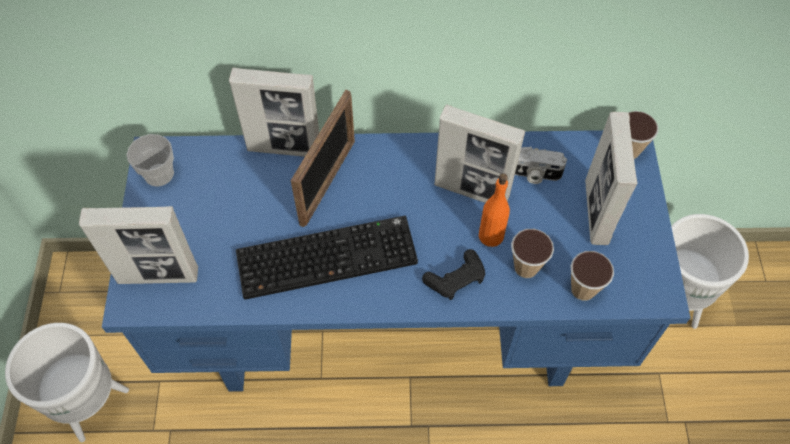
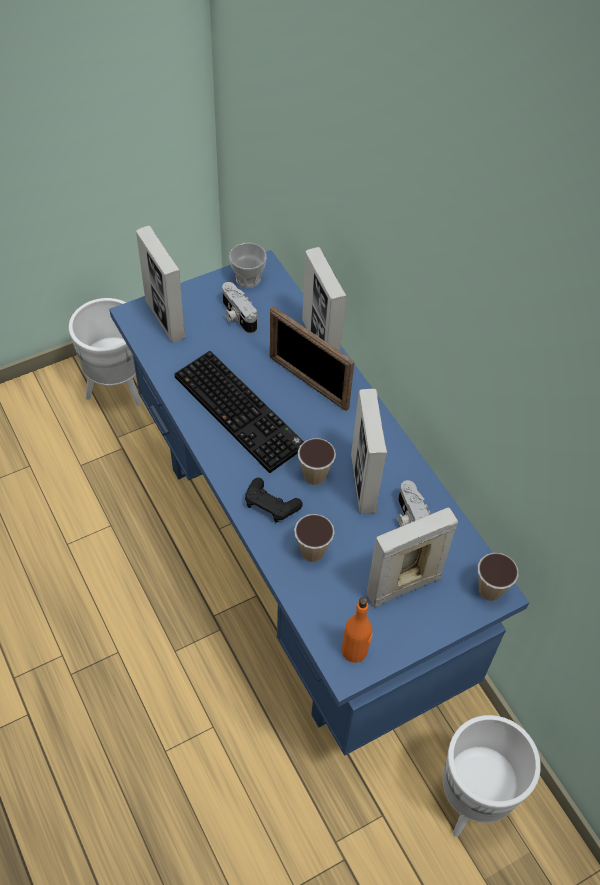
camera: 60 degrees right, 5 degrees down
picture frame [291,90,355,227] -> picture frame turned 45 degrees clockwise [270,306,355,411]
orange bottle [479,173,510,247] -> orange bottle moved to [342,597,373,663]
cup [571,251,614,301] -> cup moved to [298,438,336,485]
none -> camera [222,282,257,334]

